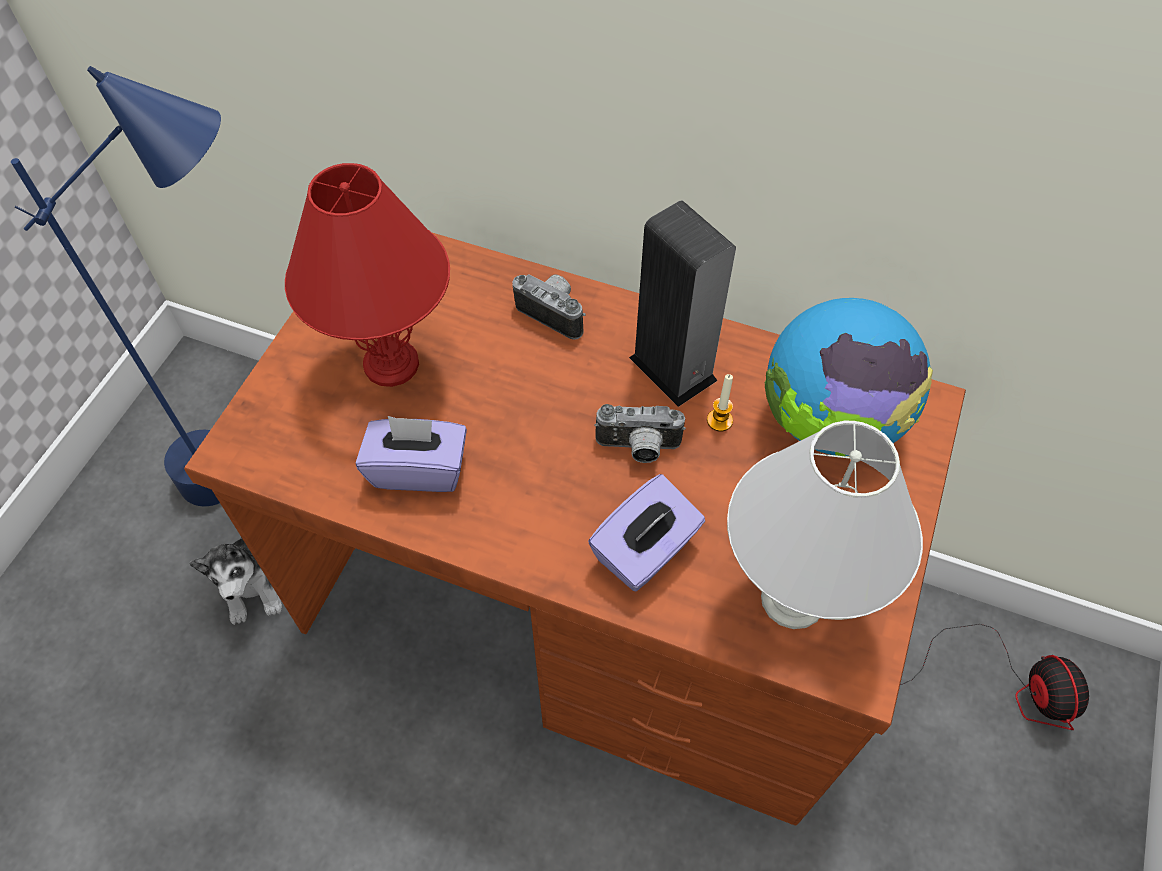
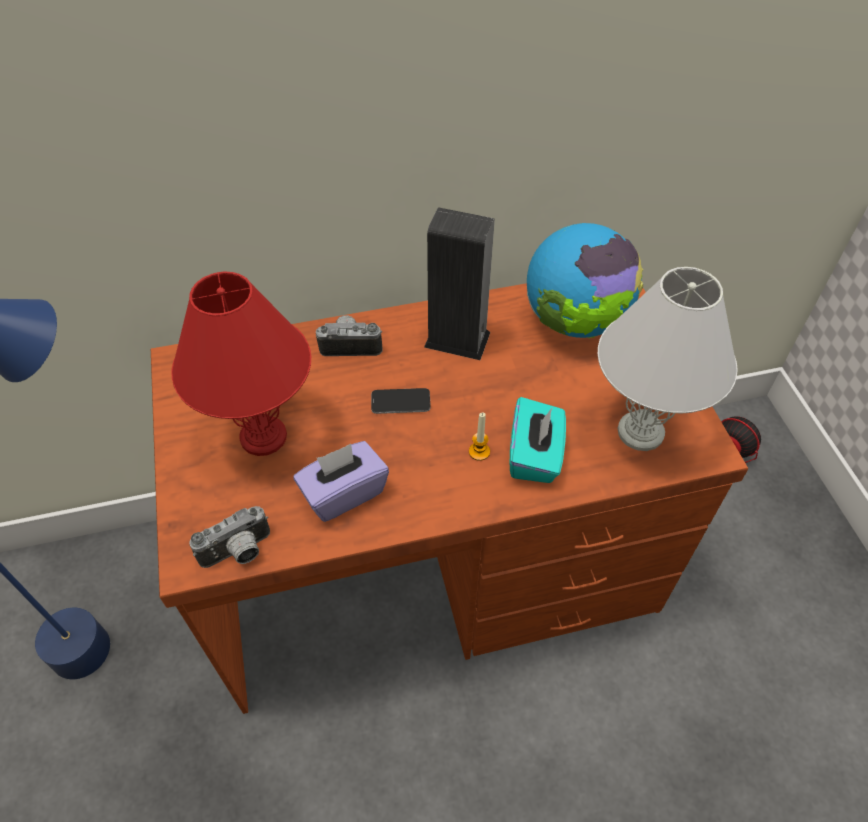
camera: 35 degrees left, 5 degrees down
plush toy [189,537,282,625] -> none
purple tissue box [588,474,705,592] -> turquoise tissue box [510,397,566,483]
camera [595,404,686,463] -> camera moved to [189,506,270,568]
candle [707,374,733,432] -> candle moved to [469,413,490,461]
none -> phone [371,388,431,414]

